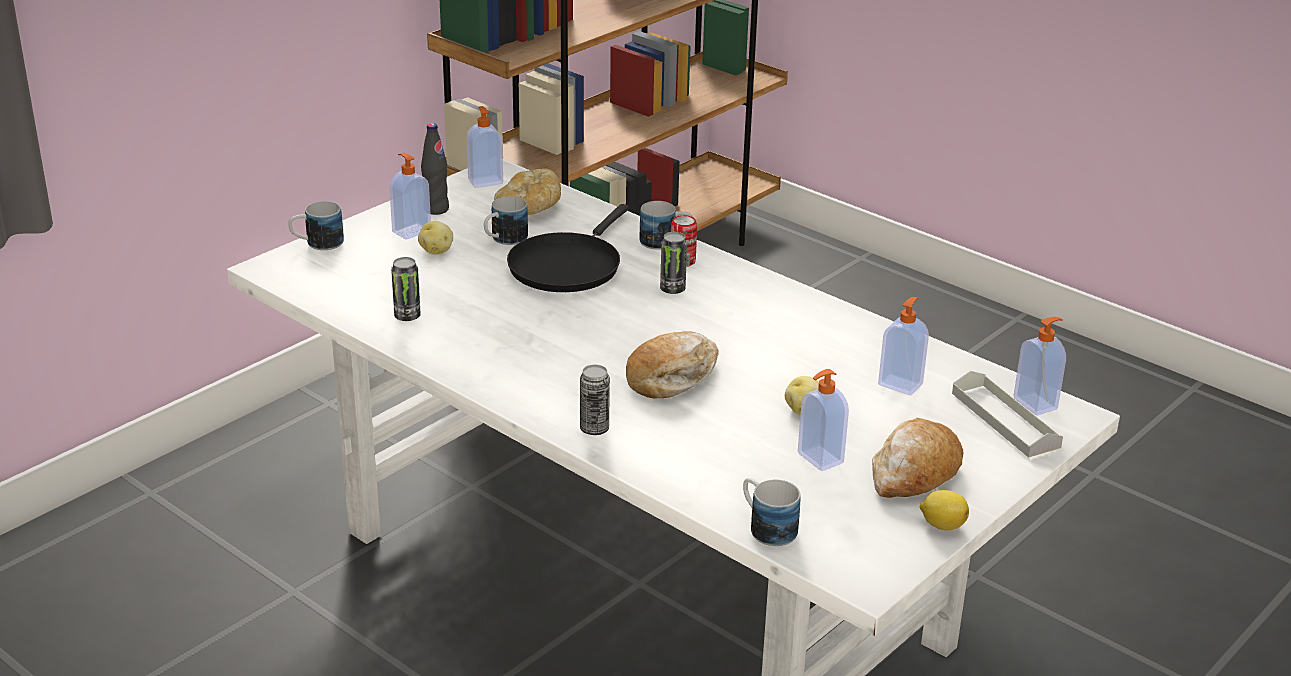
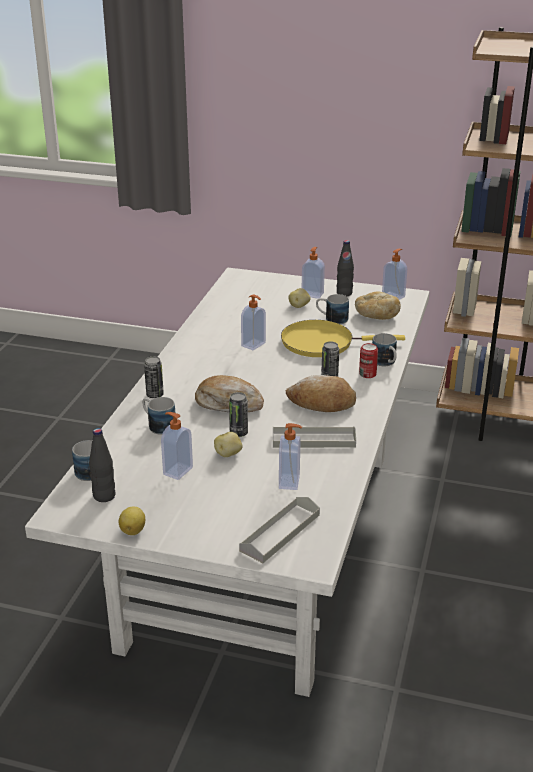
camera: 65 degrees right, 0 degrees up
mug [288,201,344,250] -> mug moved to [142,397,175,435]
can [391,257,421,321] -> can moved to [229,392,248,437]
black frying pan [507,204,629,292] -> yellow frying pan [281,320,405,357]
bread [872,418,963,498] -> bread moved to [286,375,356,412]
soap dispenser [1013,317,1066,415] -> soap dispenser moved to [241,294,266,350]
none -> black bottle [89,428,116,502]
none -> grey tray [273,426,356,448]

